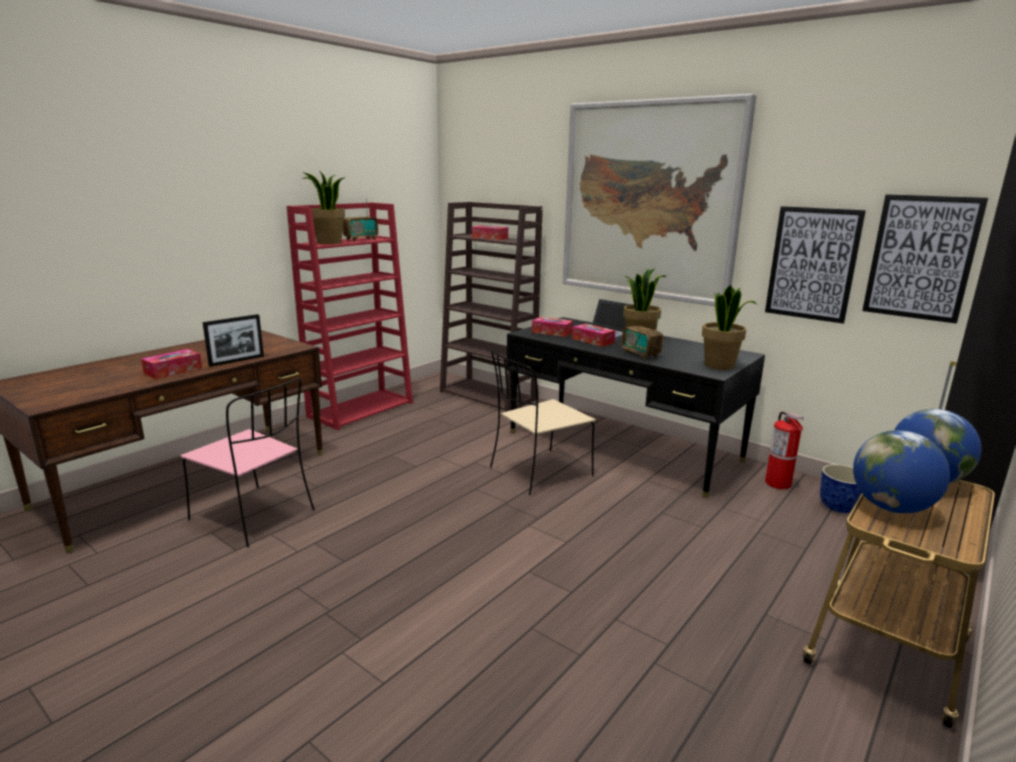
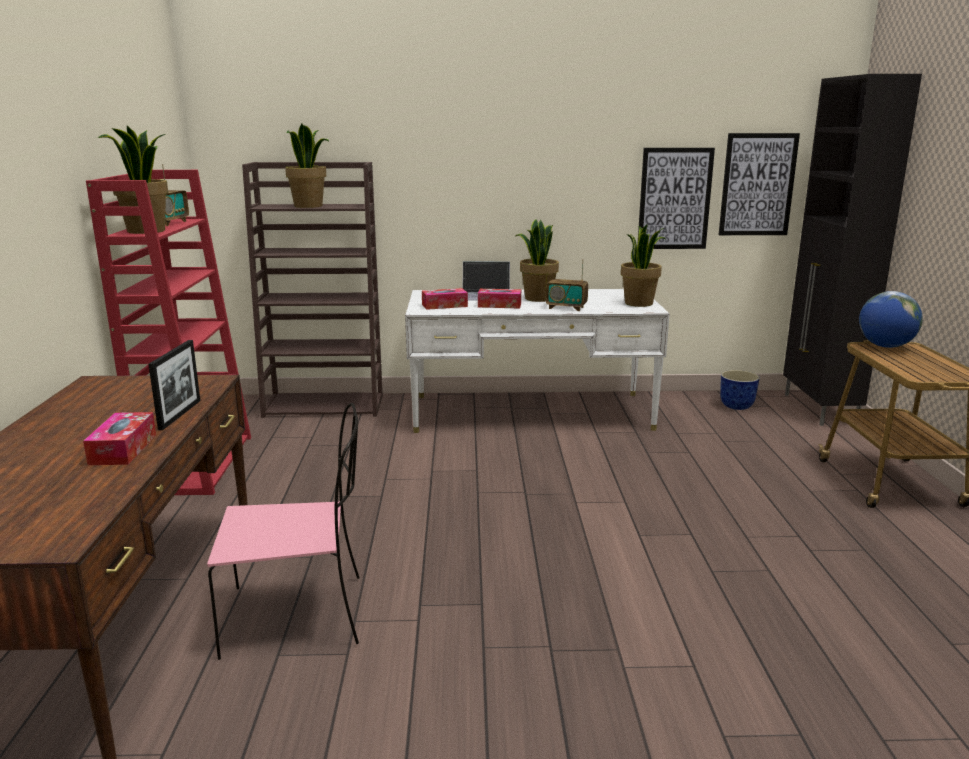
camera: 40 degrees left, 0 degrees up
tissue box [472,226,508,240] -> potted plant [285,124,329,208]
beige chair [490,351,595,495] -> none
black desk [507,317,765,498] -> white desk [405,289,670,433]
picture [563,94,757,306] -> none
fire extinguisher [765,412,804,489] -> none
globe [853,430,950,513] -> none

